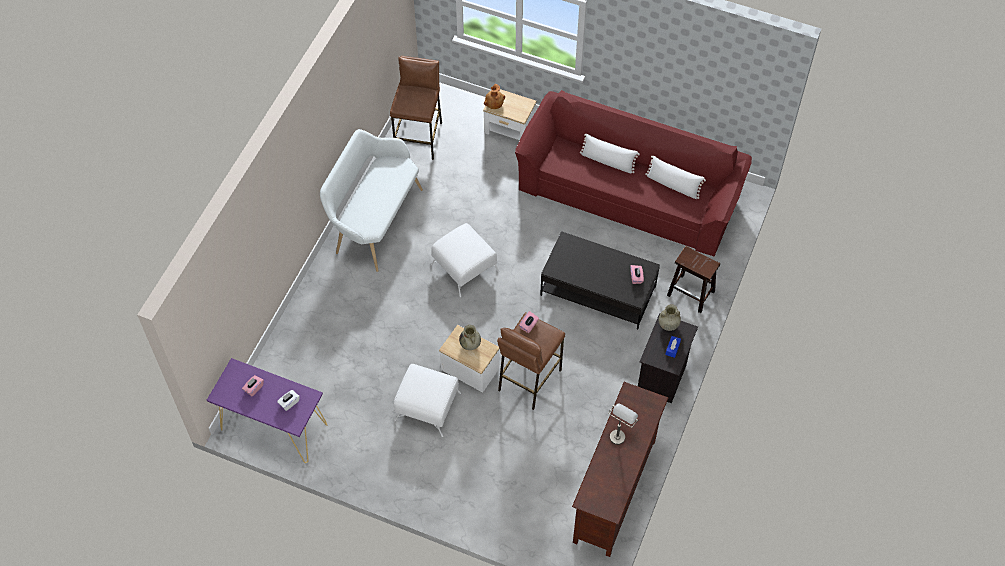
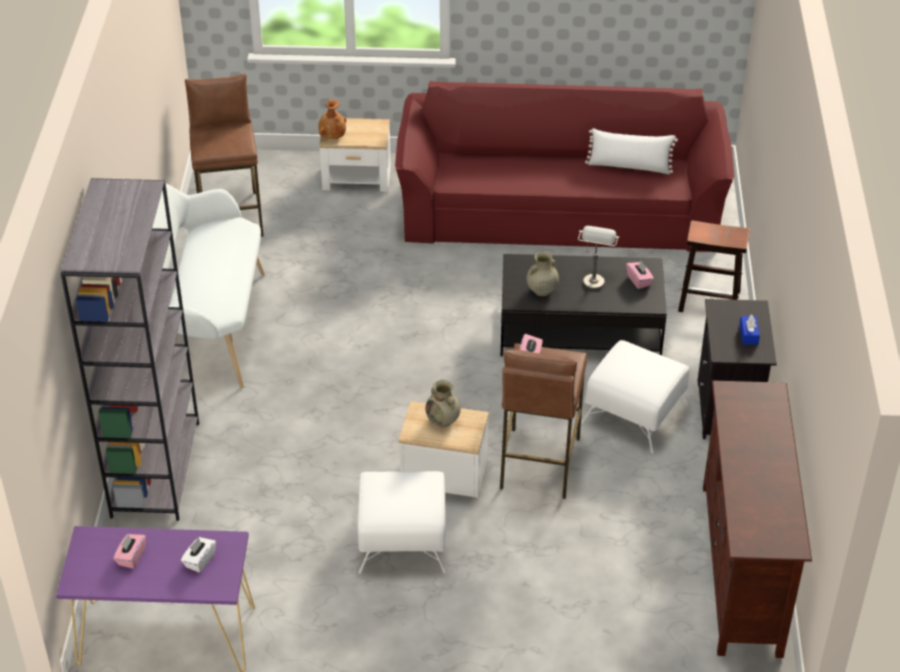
camera: 20 degrees left, 15 degrees down
white ottoman [431,223,499,297] -> white ottoman moved to [581,340,690,453]
white pillow [580,134,640,173] -> none
grey table lamp [608,404,638,445] -> grey table lamp moved to [578,226,619,290]
beige vase [659,304,681,331] -> beige vase moved to [527,251,559,296]
none -> grey bookcase [61,178,199,521]

